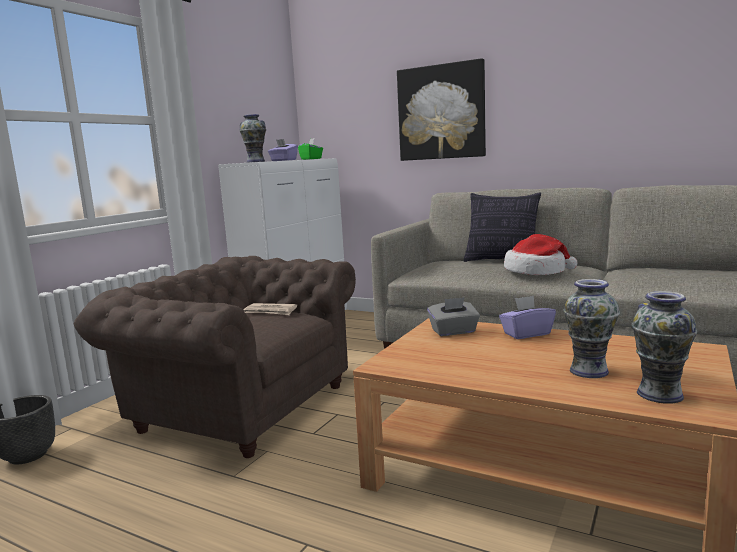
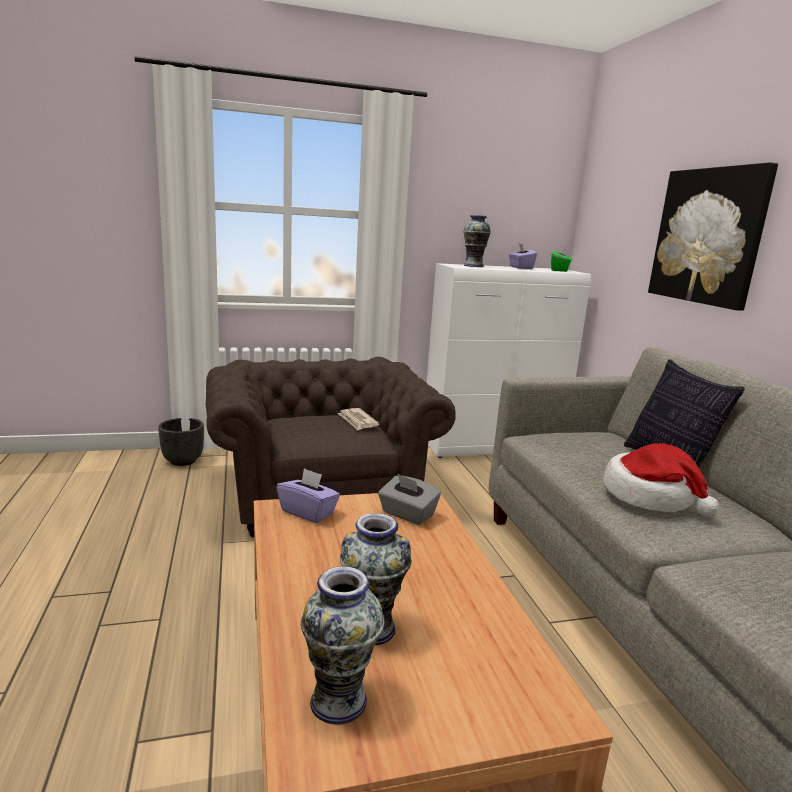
camera: 45 degrees right, 5 degrees up
purple tissue box [499,296,556,339] -> purple tissue box moved to [276,468,340,523]

